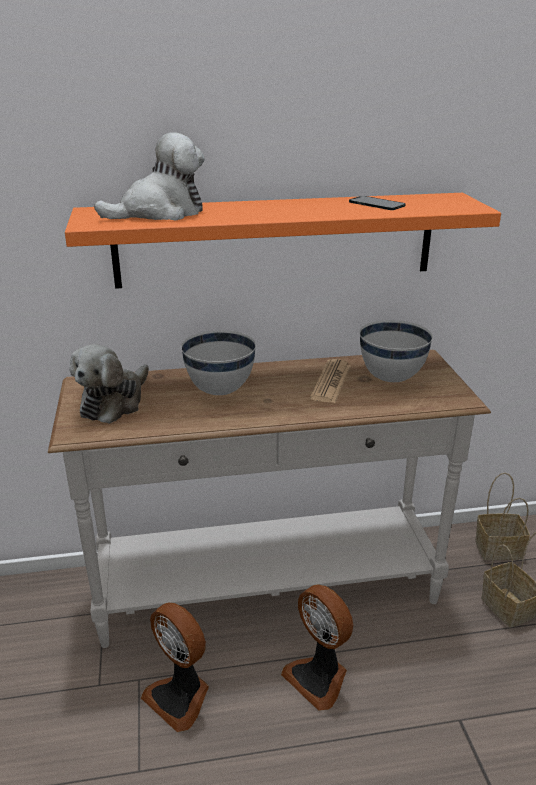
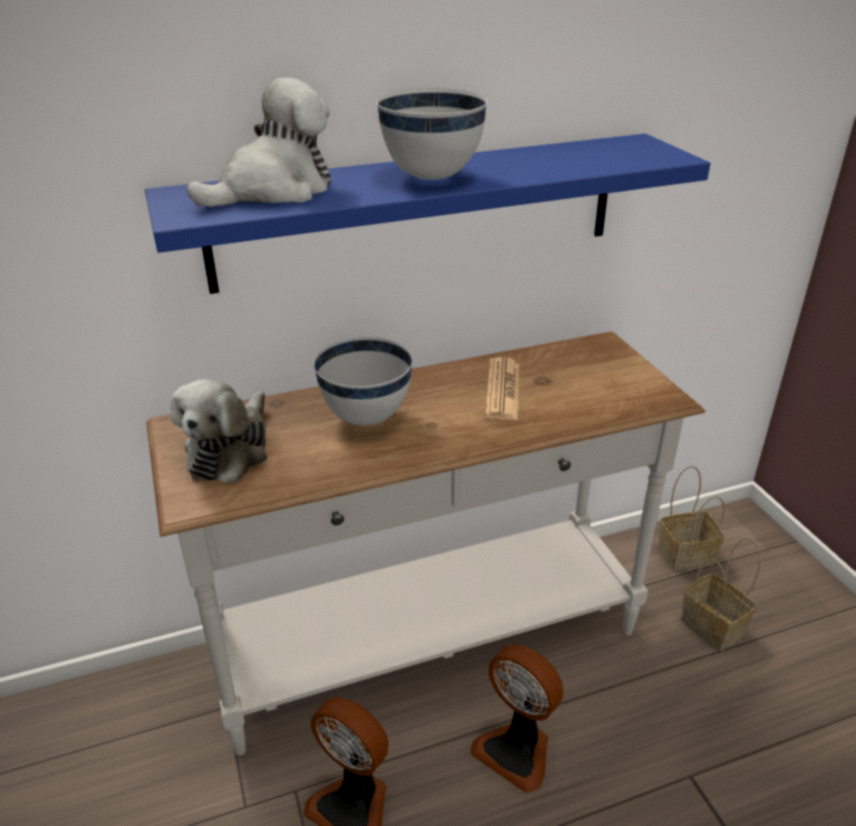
camera: 10 degrees left, 5 degrees up
orange shelf [65,193,501,289] -> blue shelf [145,134,710,294]
phone [349,196,406,210] -> none
white bowl [359,320,433,382] -> white bowl moved to [376,88,487,180]

